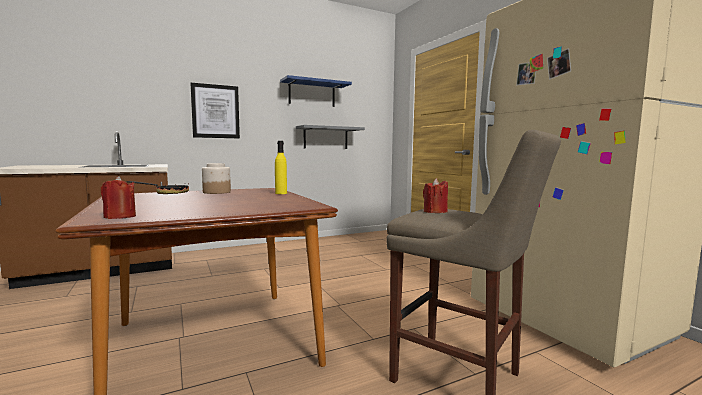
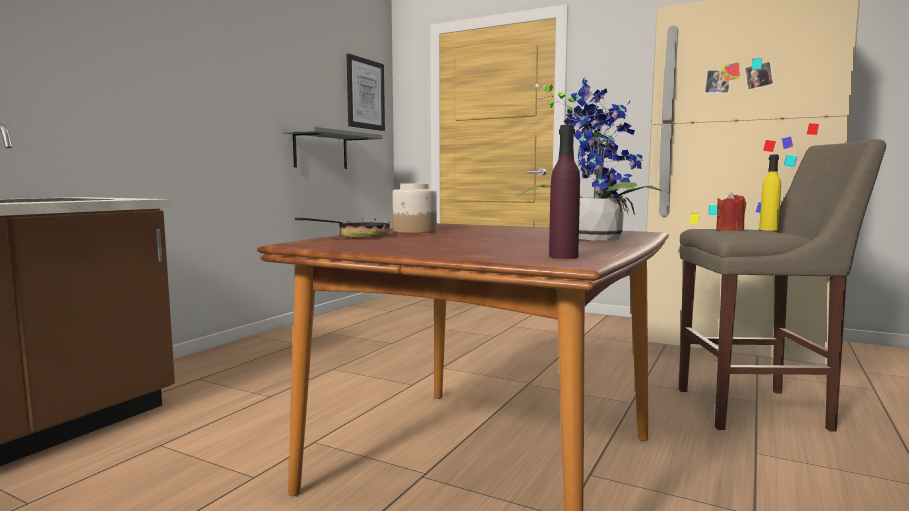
camera: 35 degrees left, 0 degrees up
red candle [101,176,136,219] -> purple bottle [549,125,580,259]
picture [190,83,240,138] -> picture moved to [347,54,385,131]
yellow bottle [275,141,287,194] -> yellow bottle moved to [759,155,781,231]
blue shelf [280,75,352,107] -> none
none -> potted plant [517,76,671,241]

